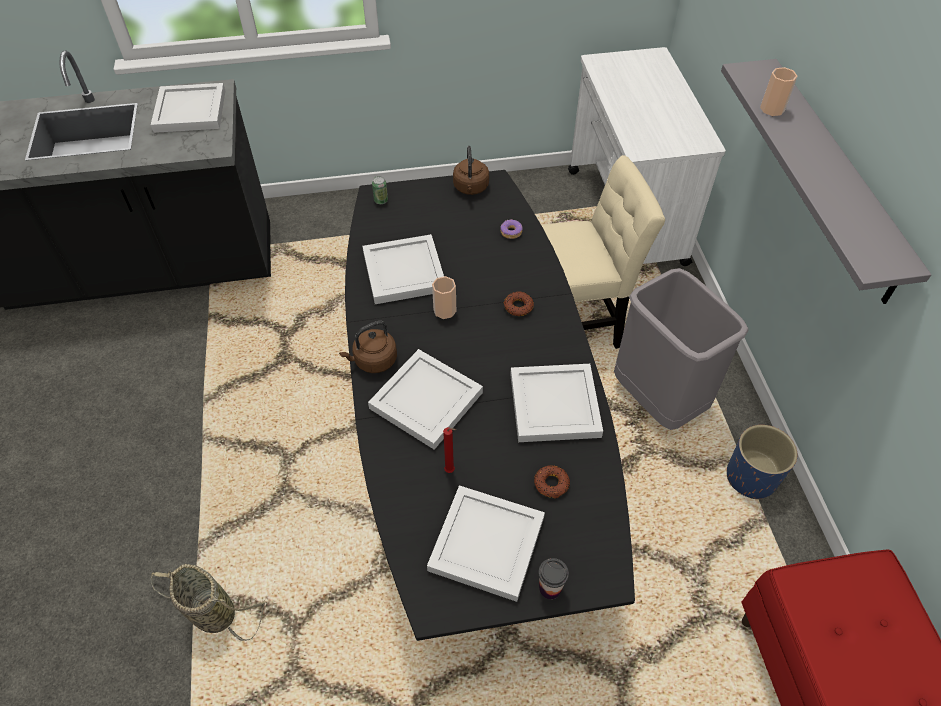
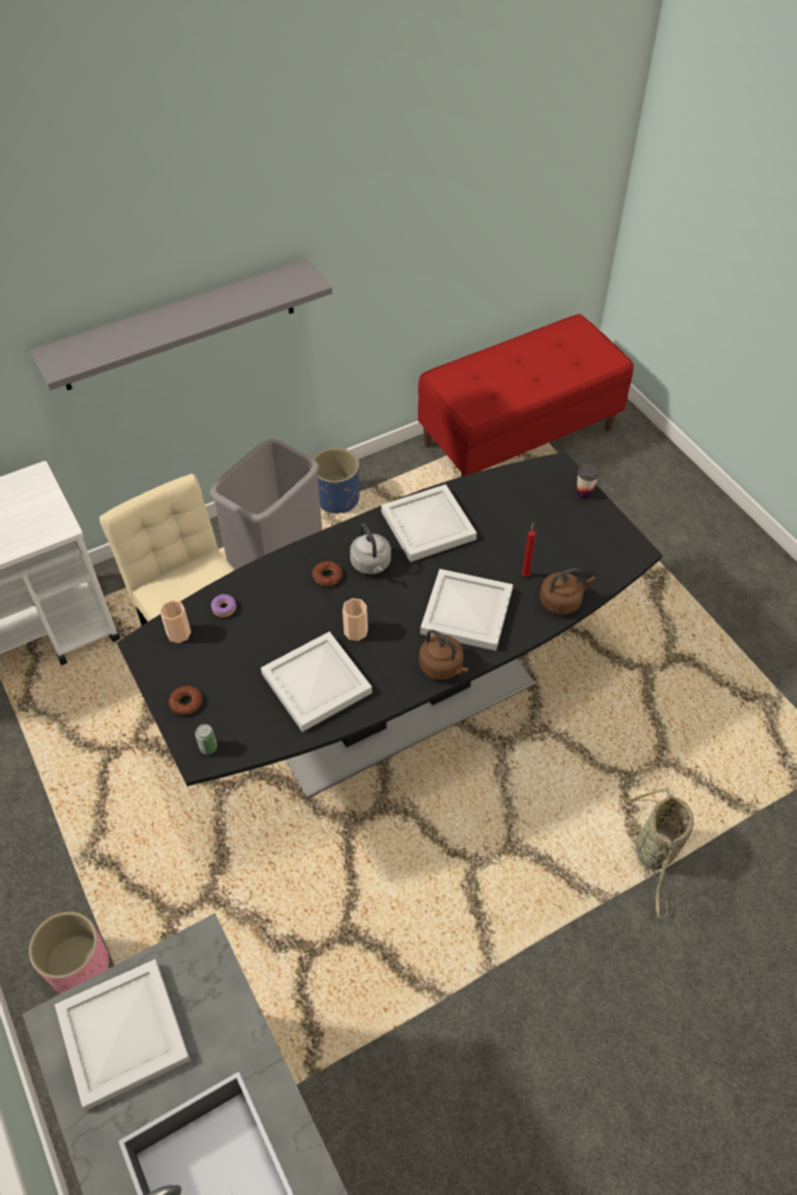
camera: 110 degrees left, 0 degrees up
white tray [427,485,545,602] -> none
brown kettle [453,146,489,195] -> brown kettle moved to [540,568,596,615]
donut [534,465,570,499] -> donut moved to [169,685,202,715]
cup [760,67,798,116] -> cup moved to [160,600,191,643]
none -> pink planter [29,912,109,993]
none -> grey kettle [350,523,391,574]

